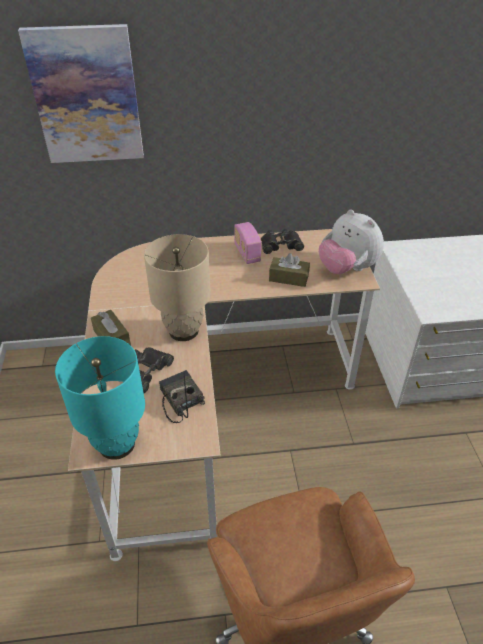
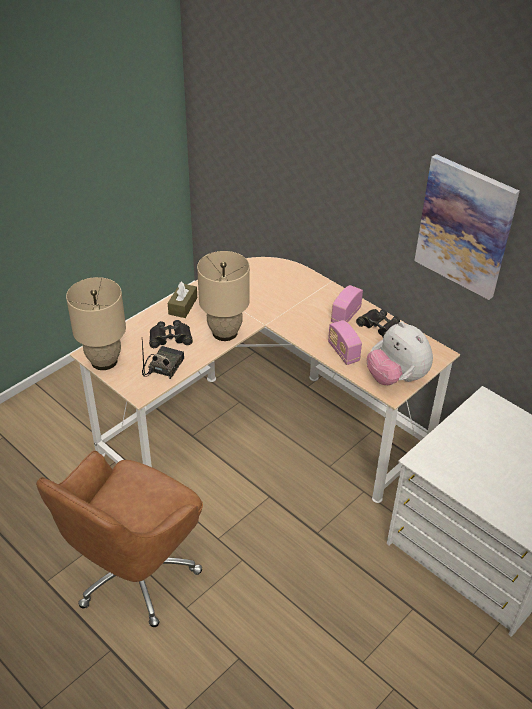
camera: 50 degrees right, 0 degrees up
picture [18,24,144,163] -> picture moved to [414,154,520,300]
turquoise table lamp [55,336,145,460] -> beige table lamp [66,277,126,370]
brown tissue box [269,253,310,287] -> radio [328,320,362,365]
plush toy [319,209,384,274] -> plush toy turned 45 degrees counterclockwise [367,321,433,385]

